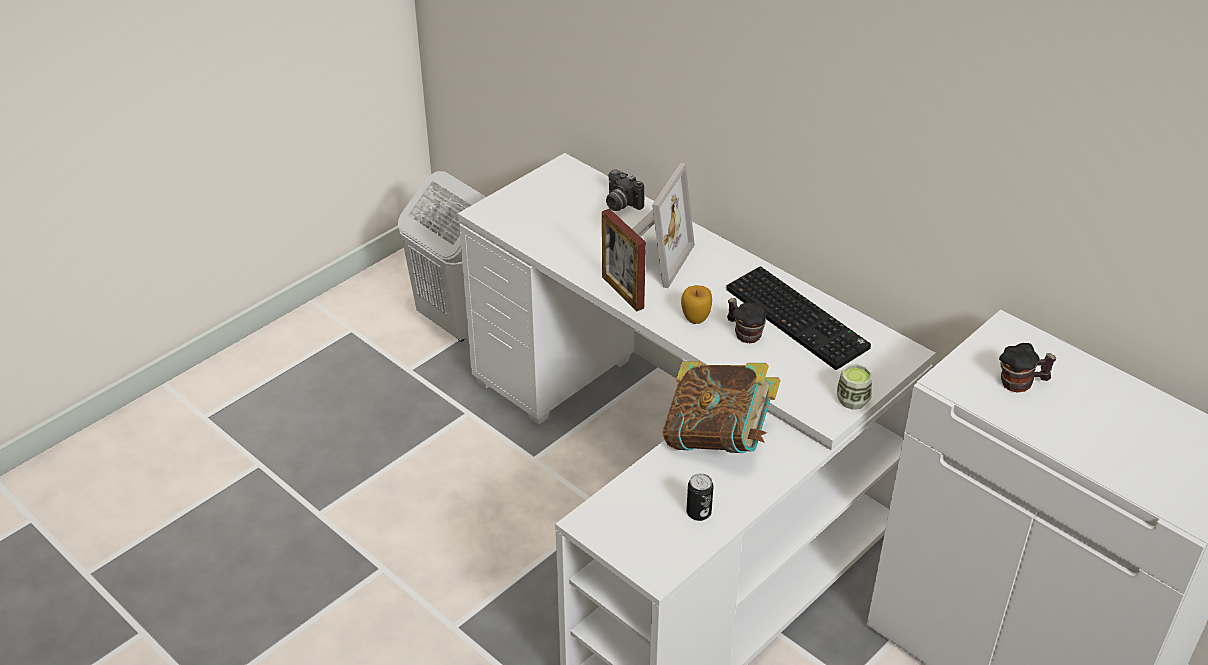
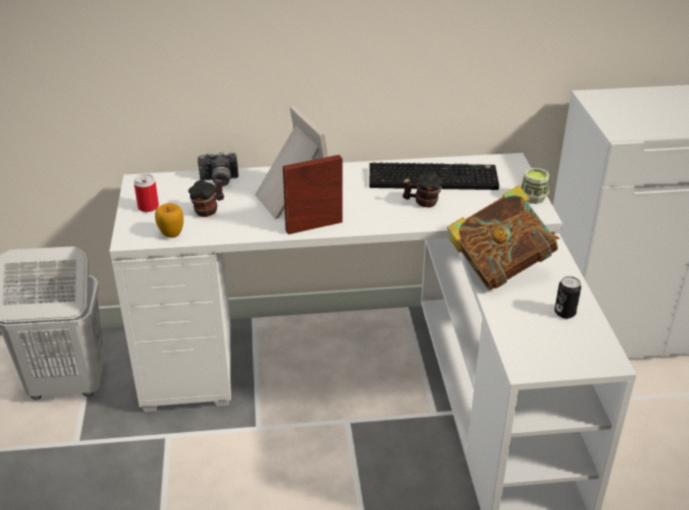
camera: 50 degrees left, 5 degrees down
picture frame [602,209,646,311] -> picture frame turned 150 degrees clockwise [283,155,343,235]
apple [681,285,712,324] -> apple moved to [155,203,184,238]
mug [999,343,1056,392] -> mug moved to [188,179,224,217]
none -> can [134,174,159,212]

